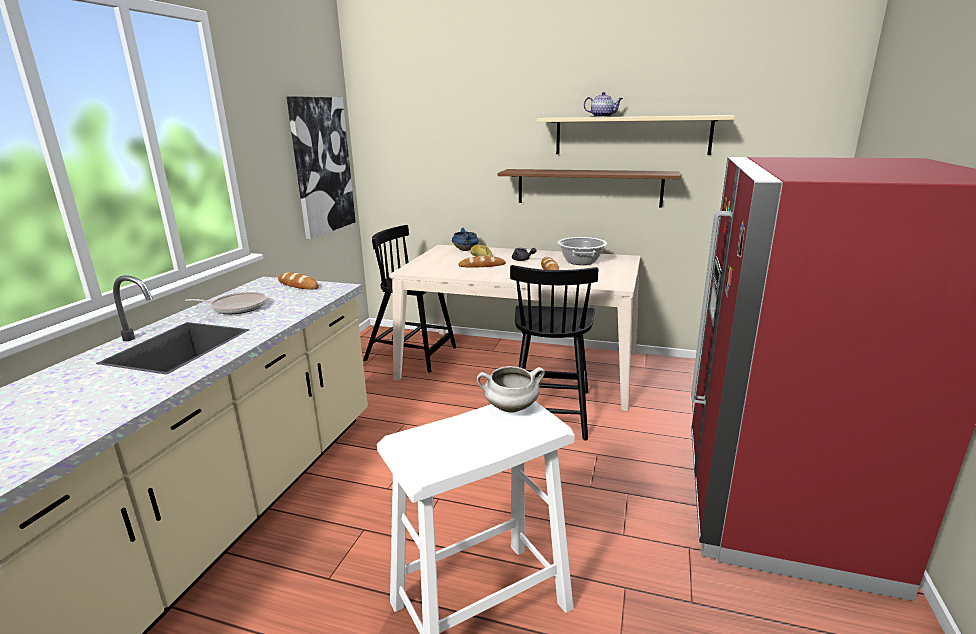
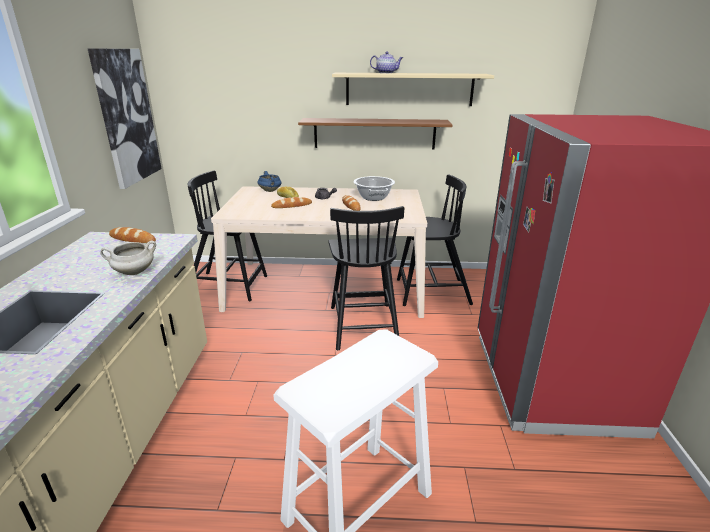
camera: 15 degrees left, 5 degrees up
frying pan [185,292,267,314] -> none
white cooking pot [477,366,545,413] -> white cooking pot moved to [100,241,156,275]
none -> black chair [397,175,473,306]

